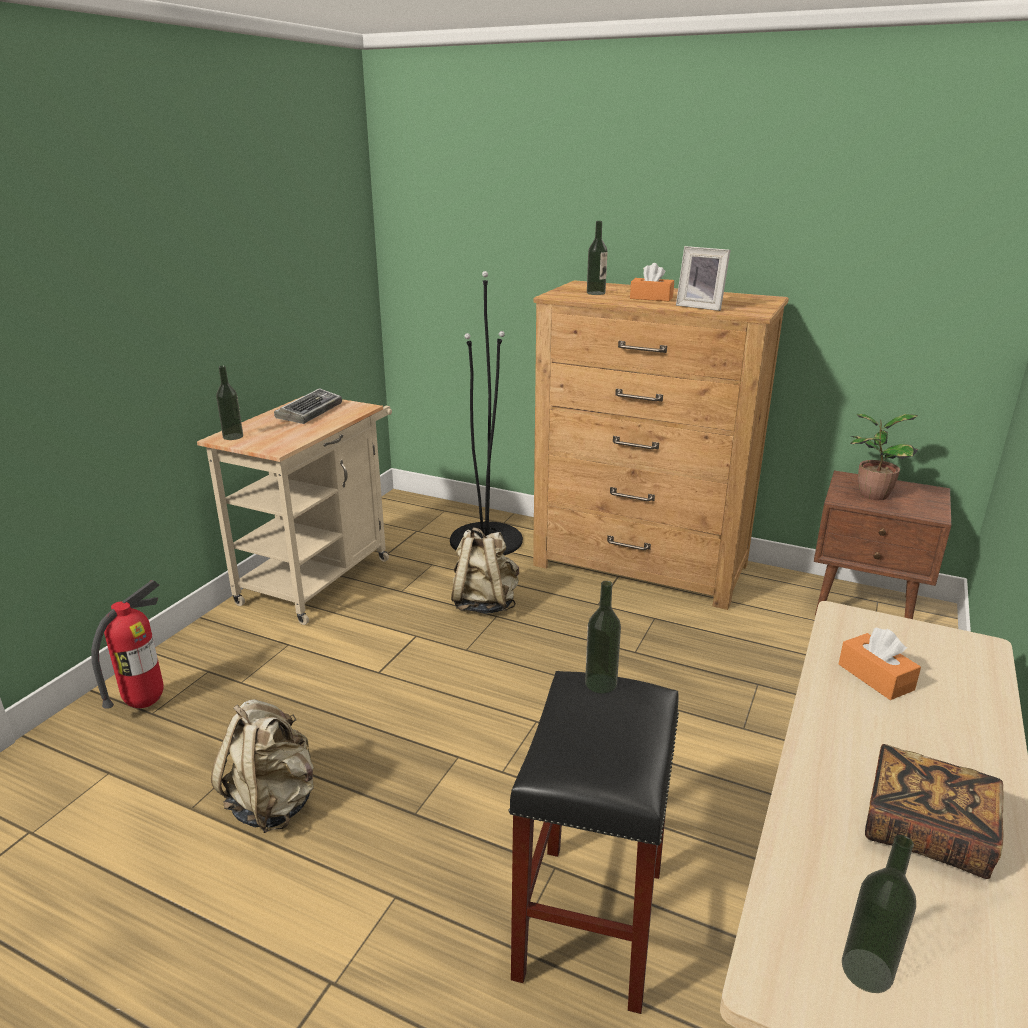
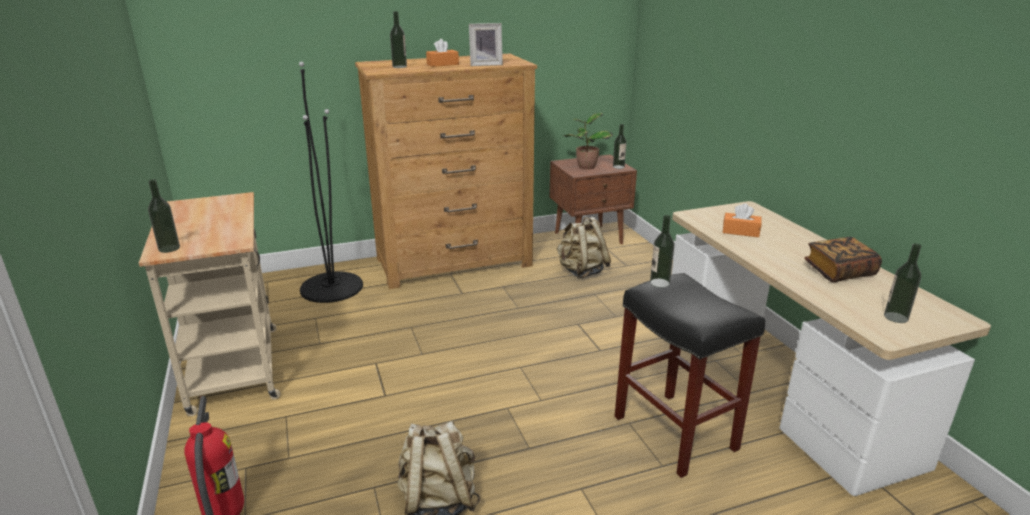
camera: 45 degrees left, 0 degrees up
keyboard [274,388,342,424] -> none
beige backpack [451,527,519,614] -> beige backpack moved to [557,217,611,279]
none -> bottle [613,124,627,169]

